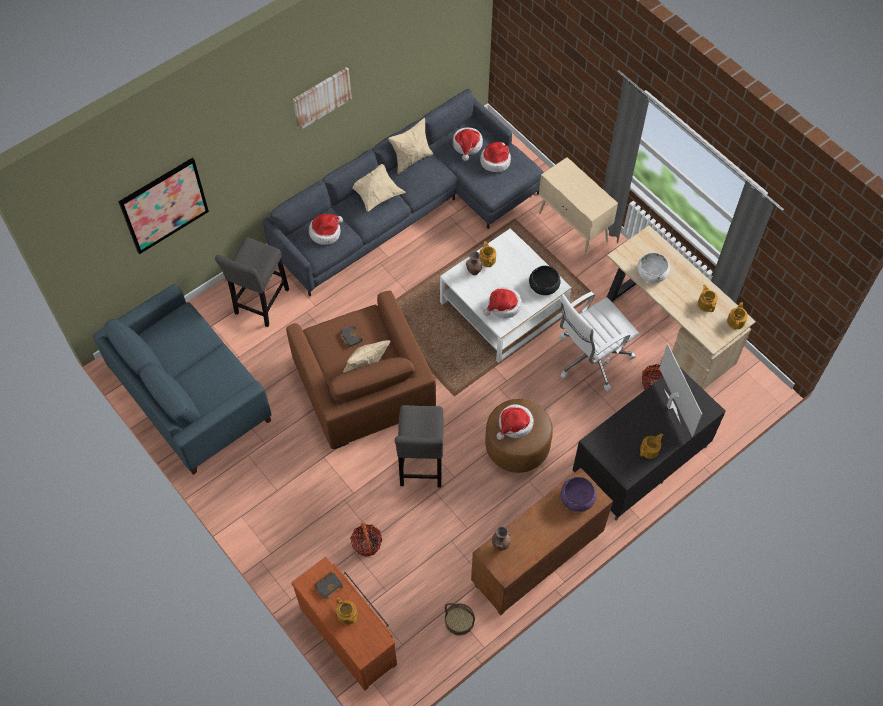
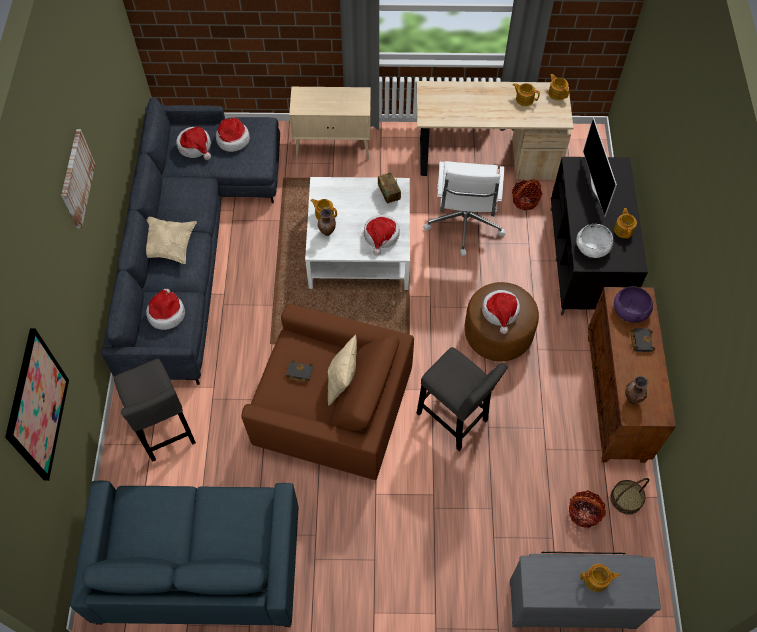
camera: 50 degrees left, 0 degrees up
brown dresser [291,557,397,691] -> grey dresser [510,552,661,629]
black book [314,572,343,600] -> black book moved to [630,328,655,352]
basket [350,523,382,557] -> basket moved to [569,490,606,528]
beige pillow [388,118,433,174] -> none
black bowl [529,266,560,295] -> radio [378,172,401,204]
white bowl [637,253,670,283] -> white bowl moved to [576,224,613,258]
television [659,344,702,437] -> television turned 120 degrees counterclockwise [583,117,617,217]

